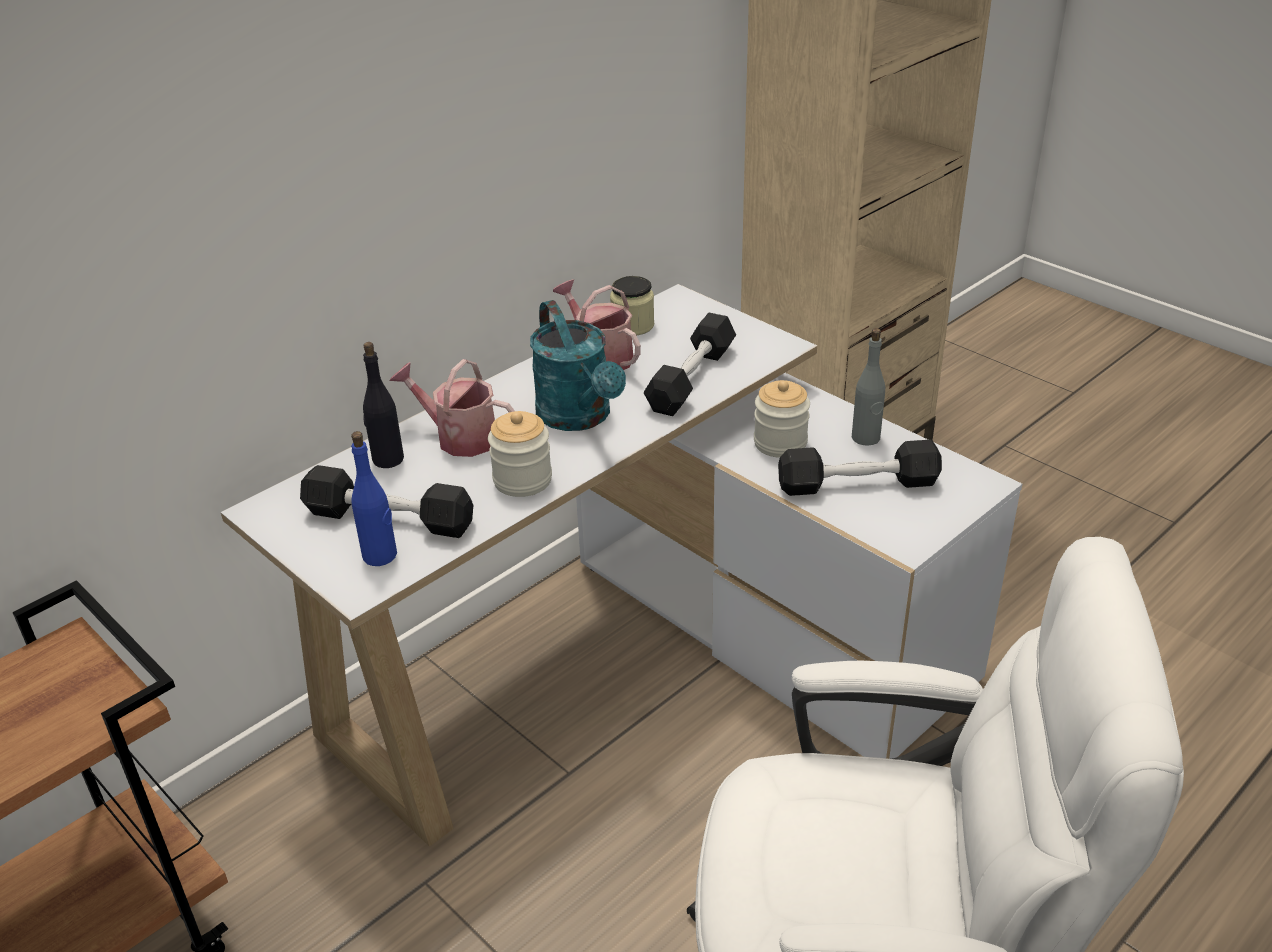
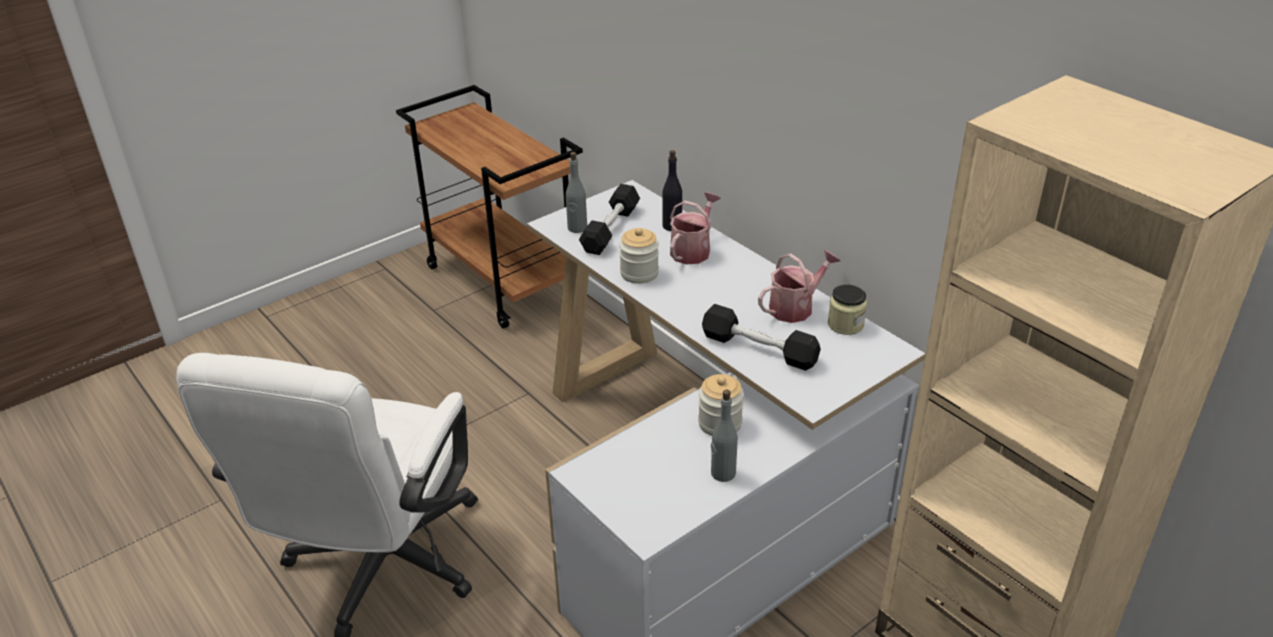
camera: 95 degrees right, 0 degrees up
blue bottle [351,431,397,566] -> grey bottle [566,152,587,233]
turquoise watering can [530,300,626,431] -> none
black dumbbell [778,440,942,496] -> none

